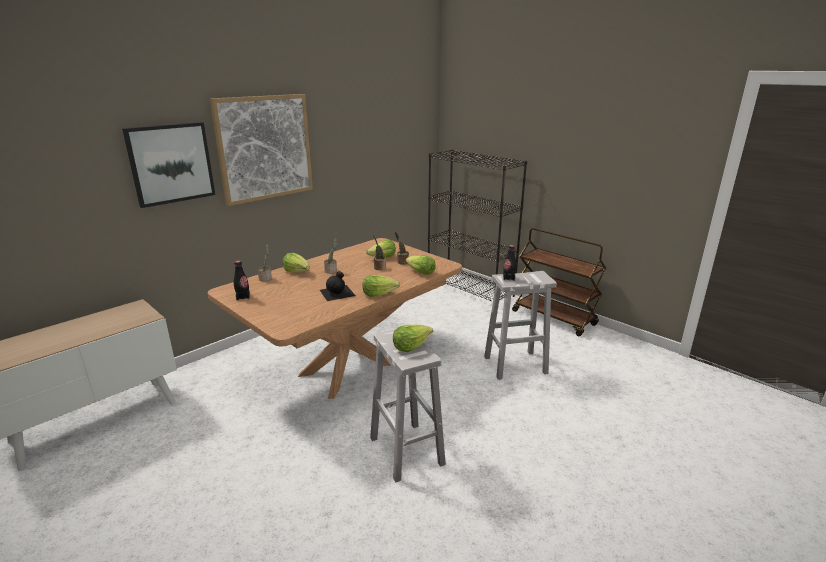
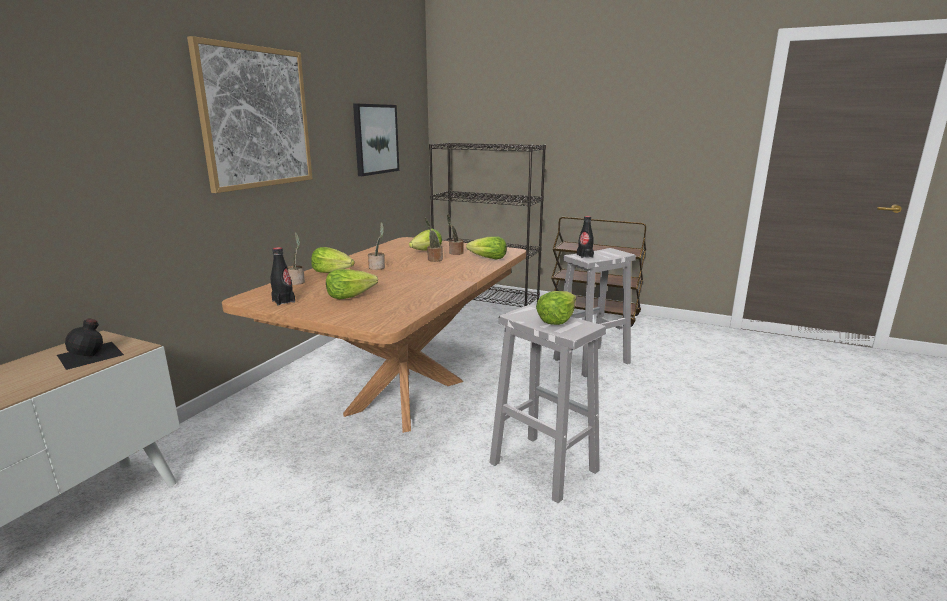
camera: 20 degrees left, 5 degrees down
picture [122,122,215,208] -> picture moved to [353,104,399,176]
black bottle [320,271,356,301] -> black bottle moved to [57,318,124,370]
lettuce [362,275,400,297] -> lettuce moved to [326,269,378,299]

